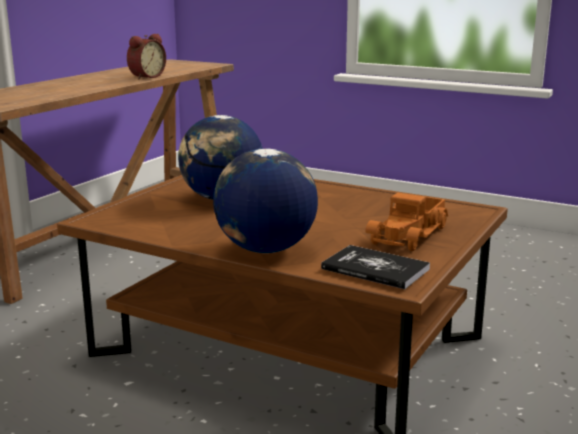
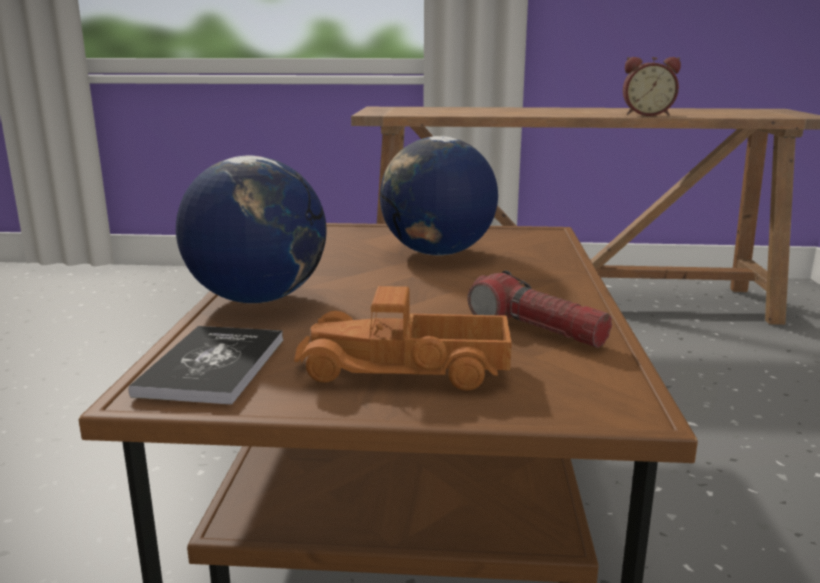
camera: 65 degrees right, 0 degrees up
none -> flashlight [468,270,612,348]

